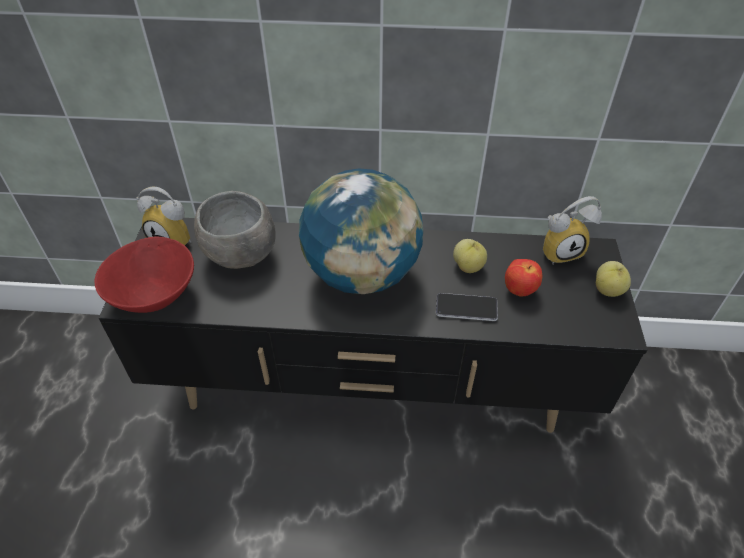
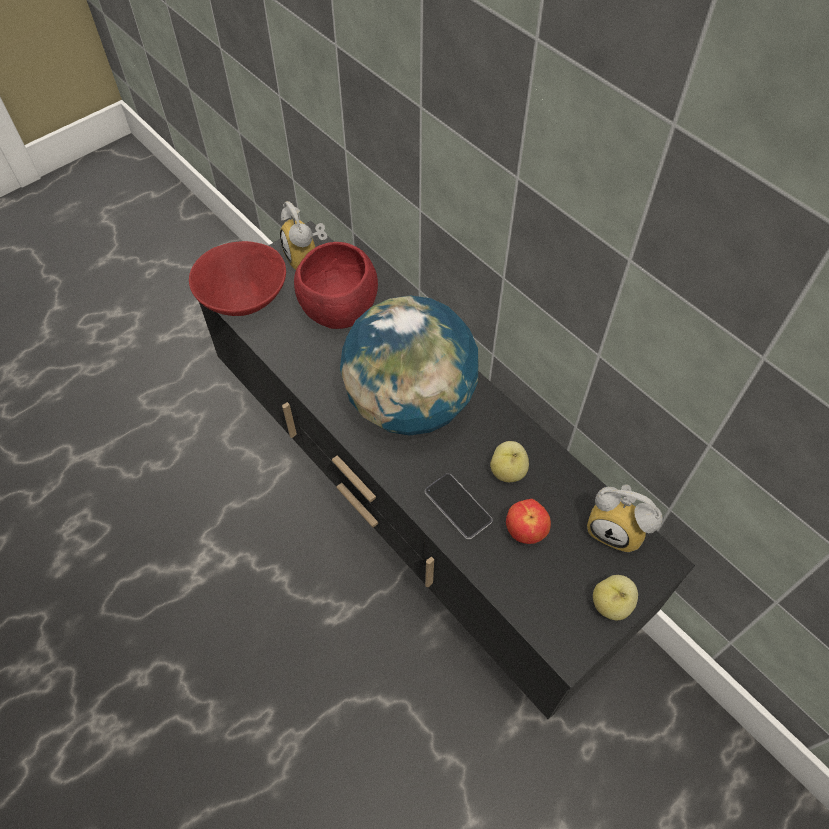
camera: 45 degrees right, 10 degrees up
grey bowl [194,191,276,269] -> red bowl [294,242,378,329]

